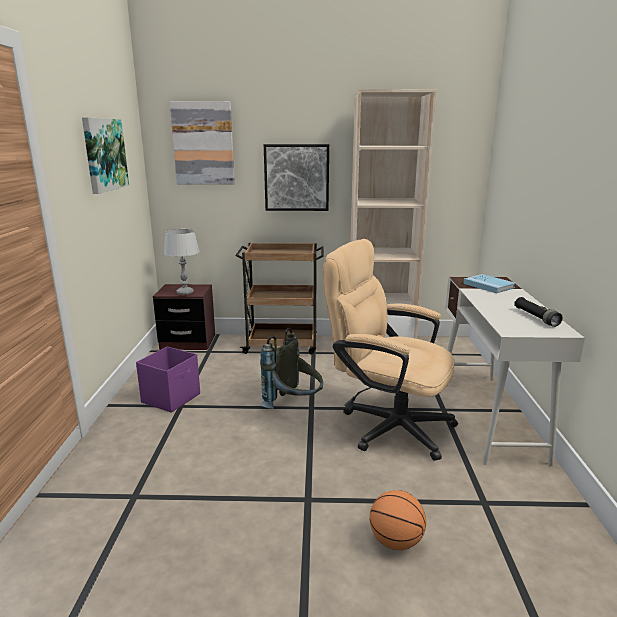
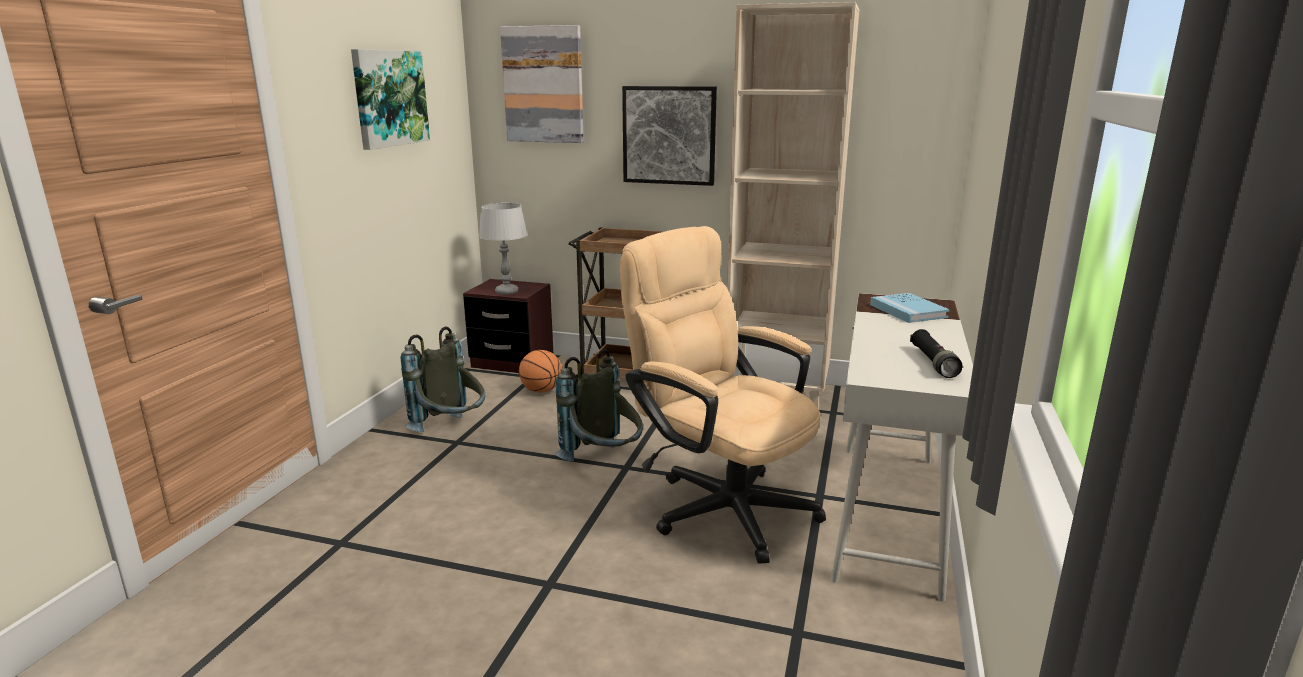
camera: 15 degrees right, 0 degrees up
purple storage box [136,347,200,413] -> grey backpack [401,326,485,432]
basketball [370,490,426,550] -> basketball moved to [519,350,562,393]

